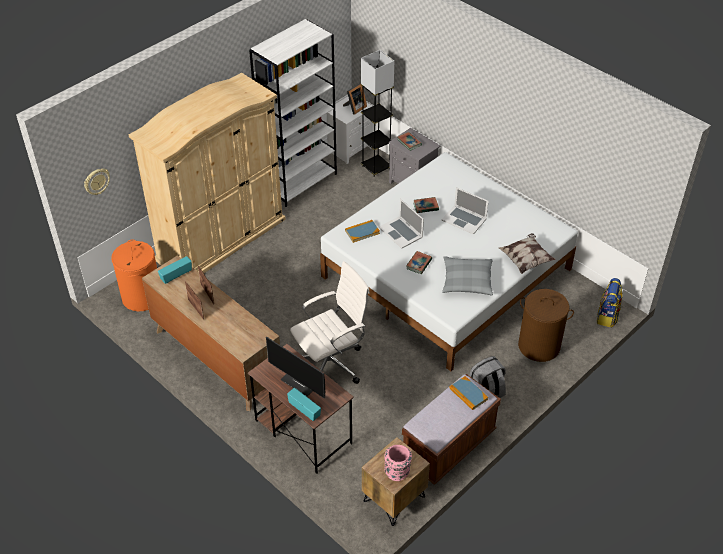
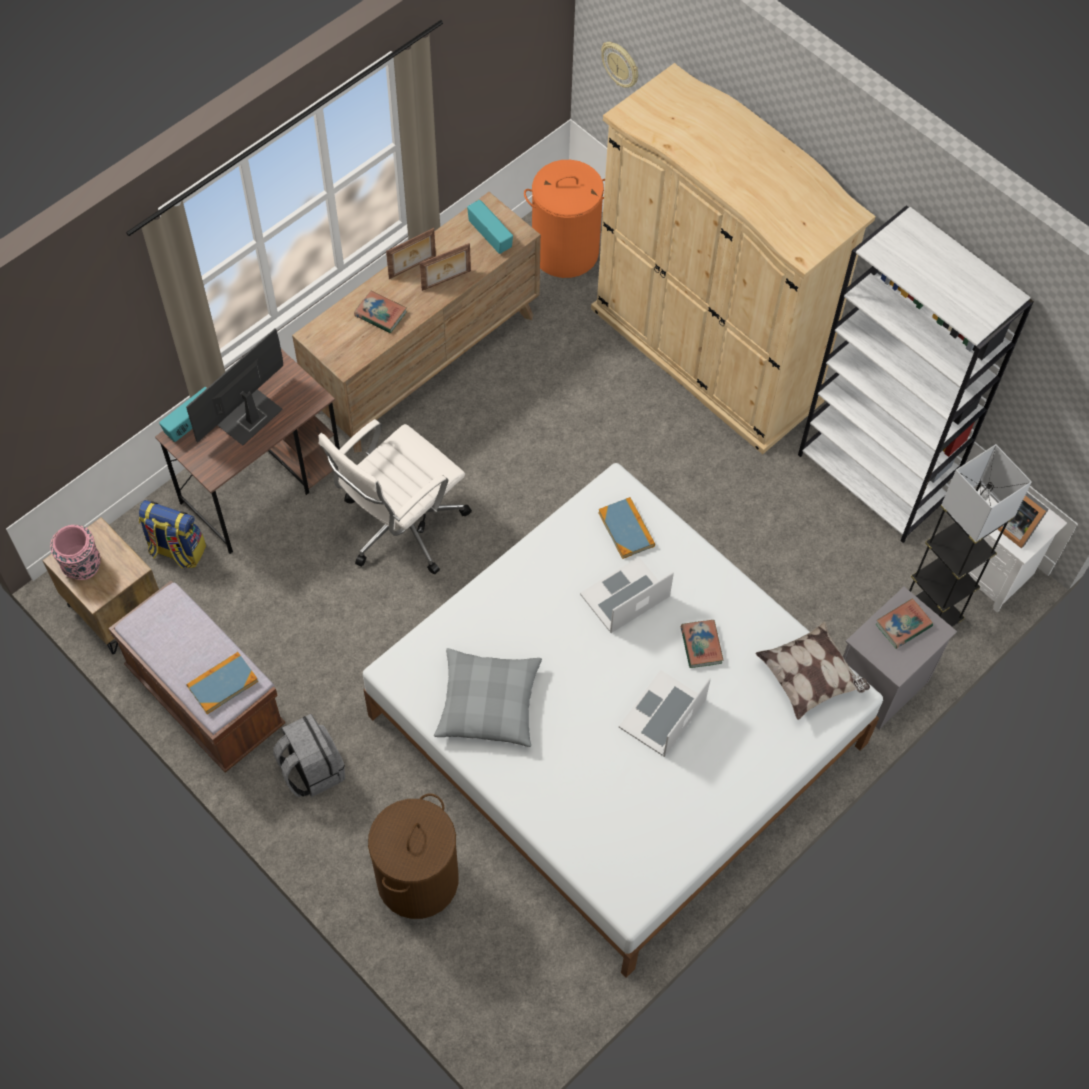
camera: 90 degrees right, 15 degrees up
white office chair [290,261,370,384] -> white office chair turned 75 degrees clockwise [318,419,472,575]
book [406,251,432,274] -> book moved to [354,291,407,333]
pillow [499,233,556,274] -> pillow moved to [755,621,870,720]
backpack [597,278,623,328] -> backpack moved to [139,500,206,569]

